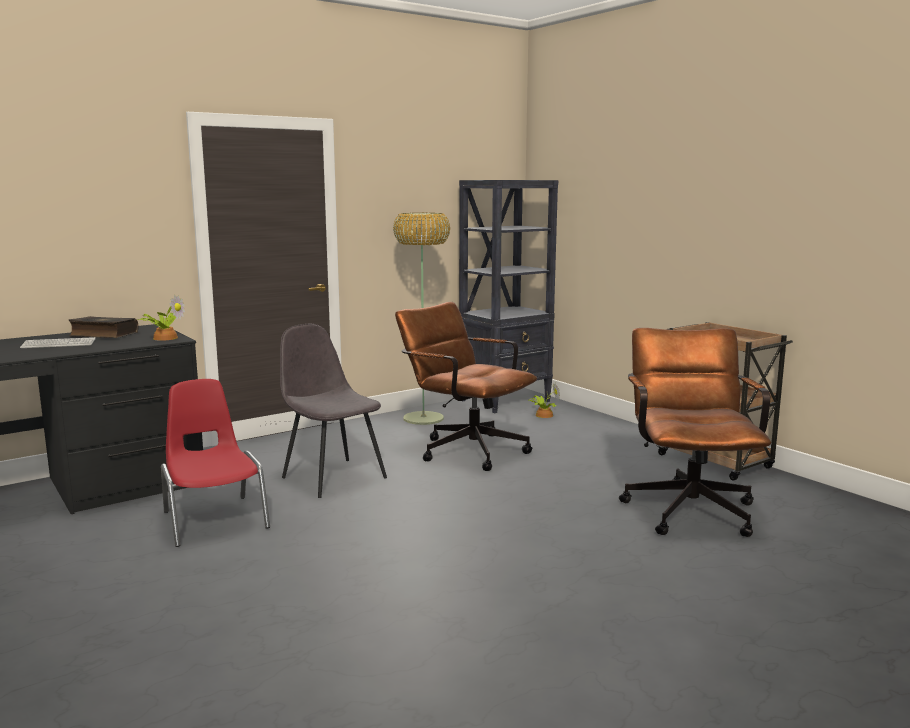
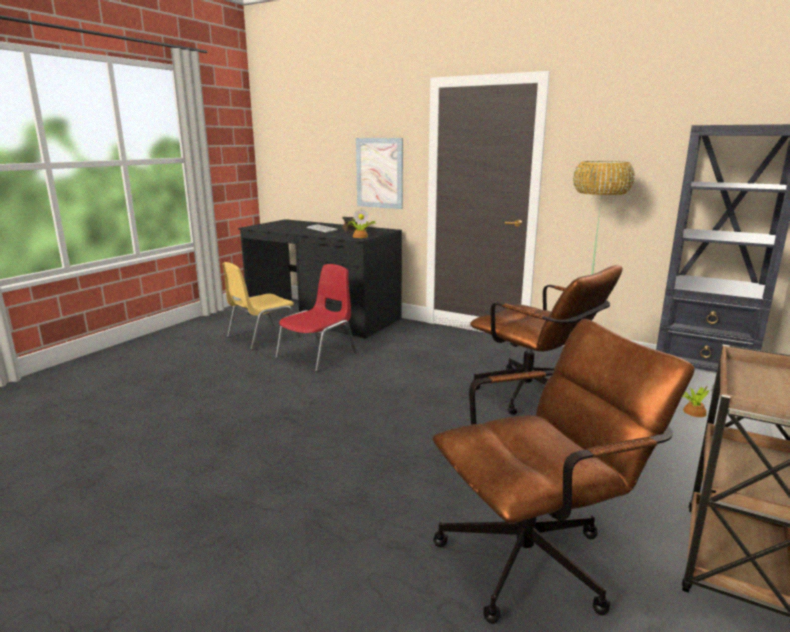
camera: 65 degrees right, 5 degrees up
grey chair [280,324,387,498] -> none
brown office chair [395,302,537,471] -> brown office chair turned 120 degrees clockwise [470,265,623,415]
none -> yellow chair [222,262,301,350]
none -> picture [356,138,403,209]

